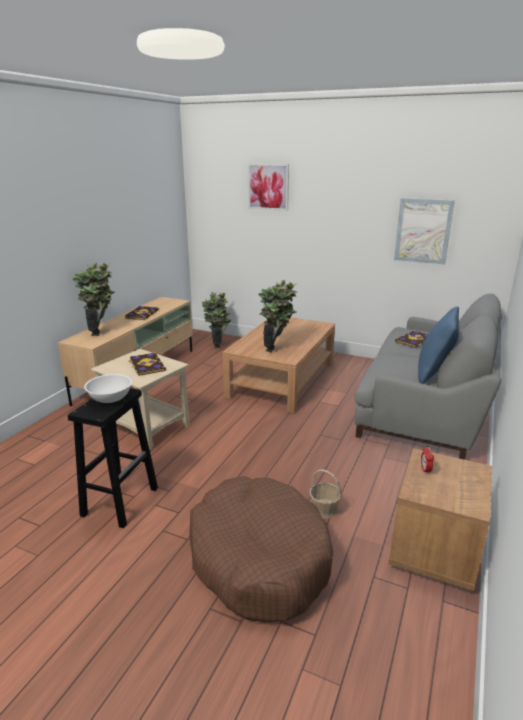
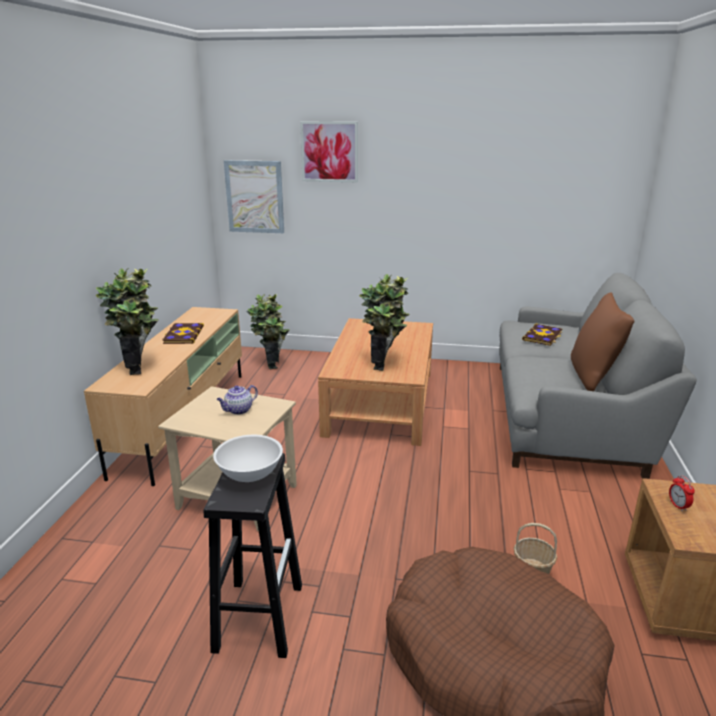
camera: 15 degrees left, 0 degrees up
book [128,352,166,376] -> teapot [217,385,258,415]
picture [394,198,455,264] -> picture moved to [224,160,284,233]
blue pillow [418,306,459,384] -> brown pillow [571,292,634,391]

